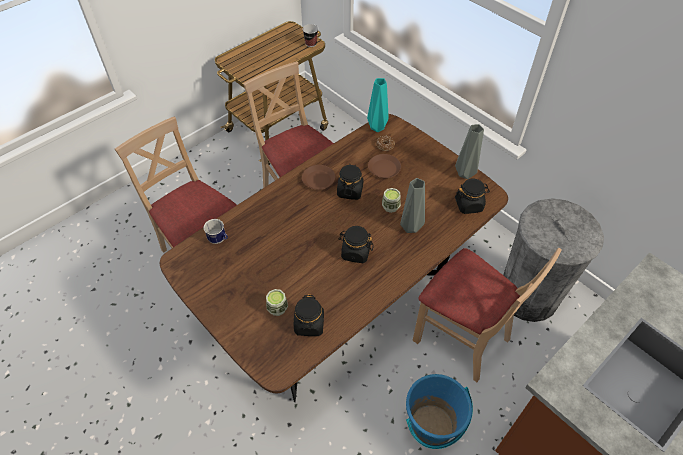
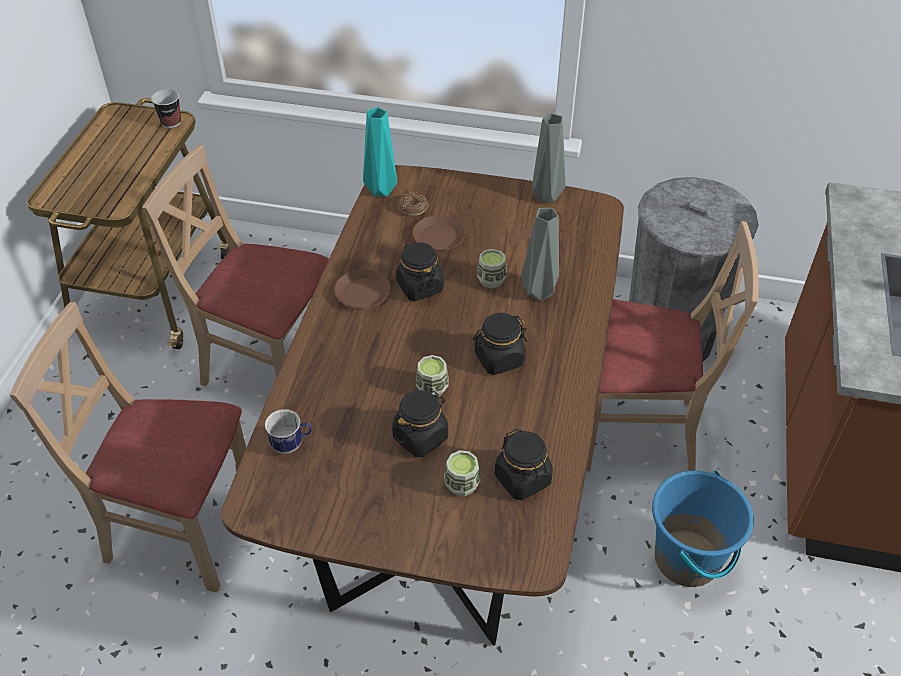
camera: 35 degrees left, 5 degrees down
black jar [455,178,490,214] -> black jar moved to [392,390,448,457]
none -> cup [416,355,449,397]

